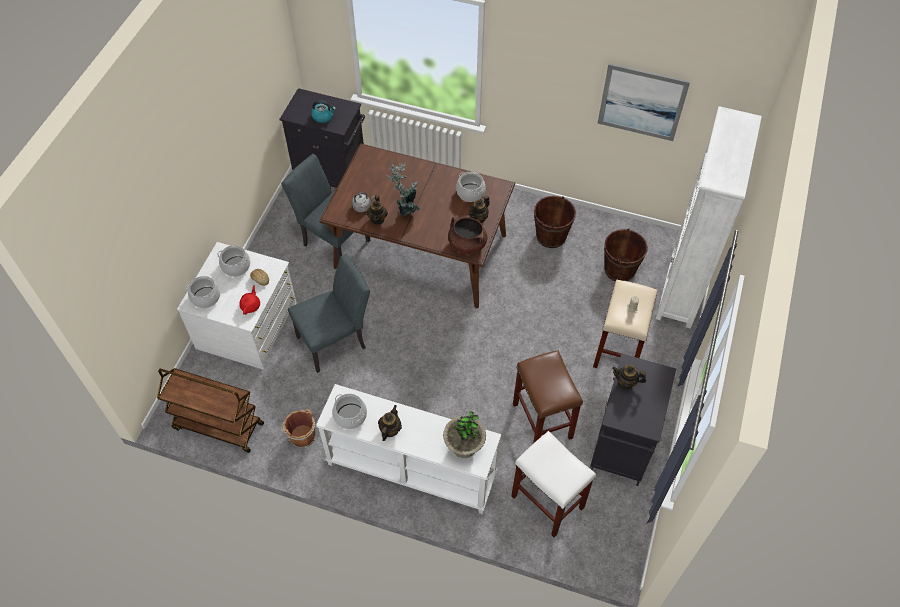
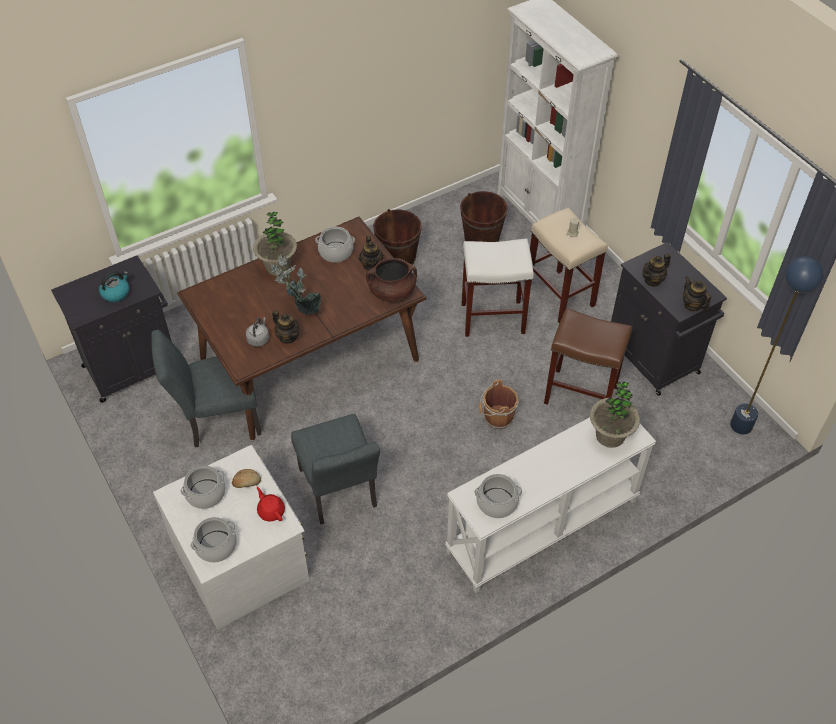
camera: 50 degrees left, 5 degrees down
brown cart [157,368,264,453] -> none
brown bucket [281,409,316,448] -> brown bucket moved to [479,380,519,429]
grey chair [288,254,370,373] -> grey chair turned 150 degrees clockwise [291,414,380,524]
teapot [378,405,402,441] -> teapot moved to [683,276,711,312]
white stool [511,431,596,537] -> white stool moved to [462,239,534,337]
picture [598,63,690,141] -> none
none -> potted plant [253,212,297,276]
none -> blue floor lamp [730,256,823,434]

